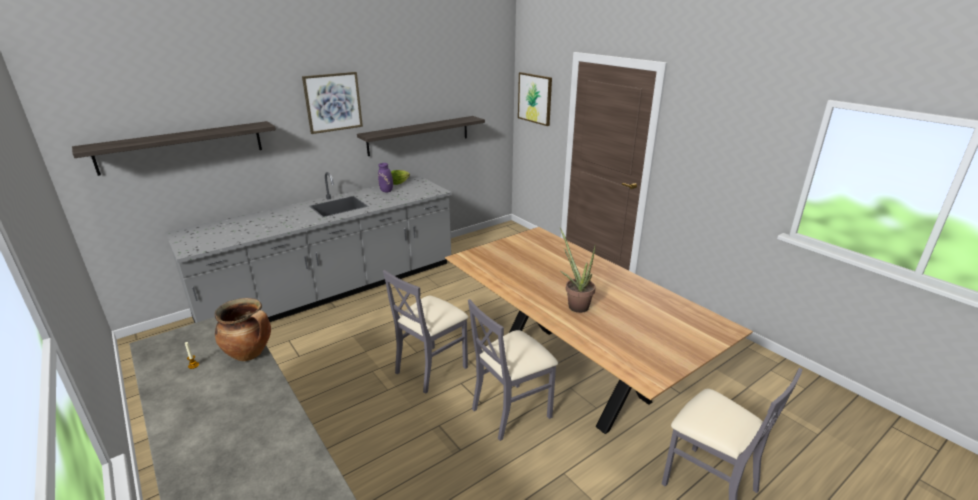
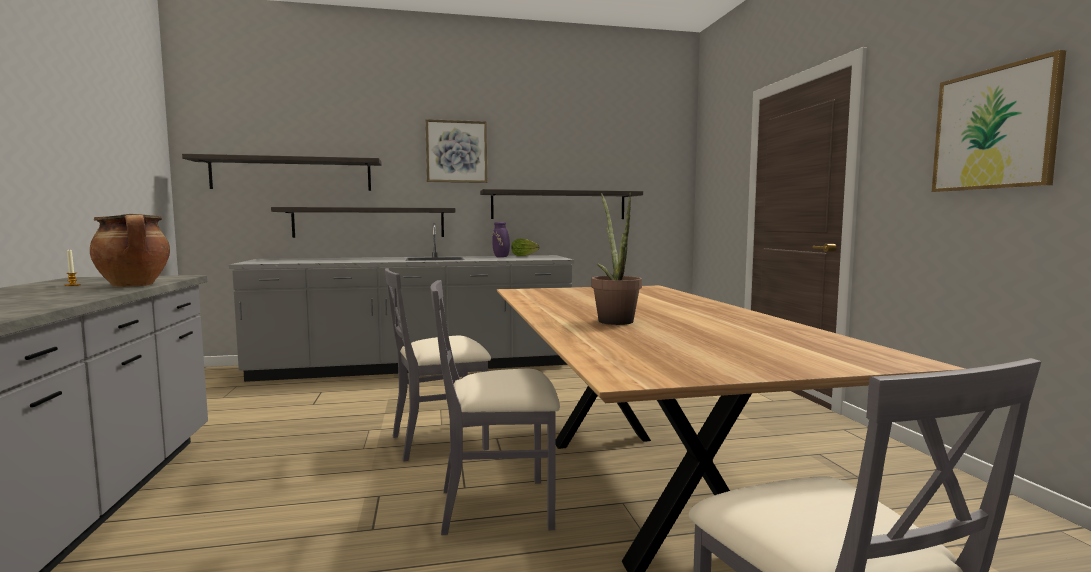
camera: 25 degrees right, 20 degrees down
picture [518,72,552,126] -> picture moved to [932,50,1066,192]
none -> shelf [271,207,455,238]

